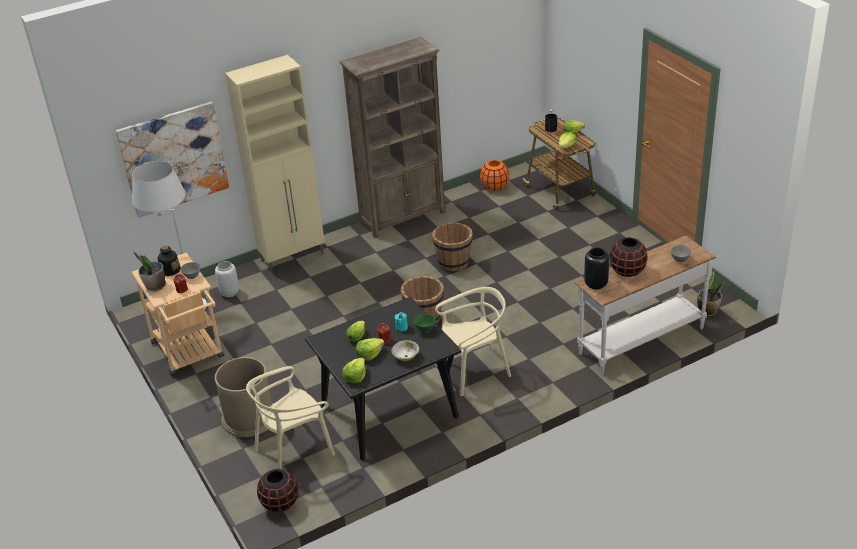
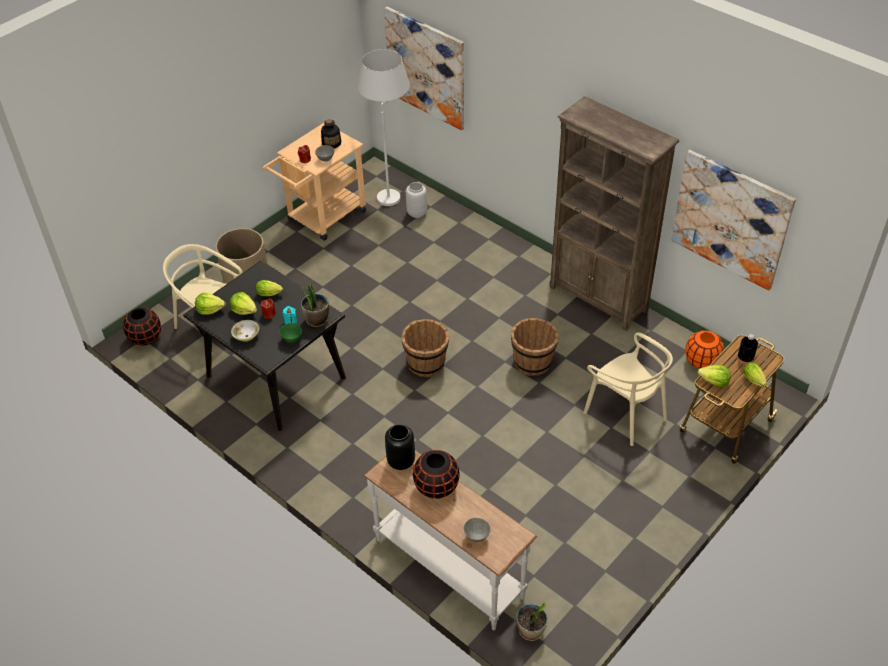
camera: 70 degrees right, 10 degrees up
potted plant [134,252,166,291] -> potted plant moved to [301,278,329,327]
beige cabinet [225,55,325,273] -> none
beige chair [435,287,511,396] -> beige chair moved to [583,332,673,446]
none -> picture [671,150,796,290]

